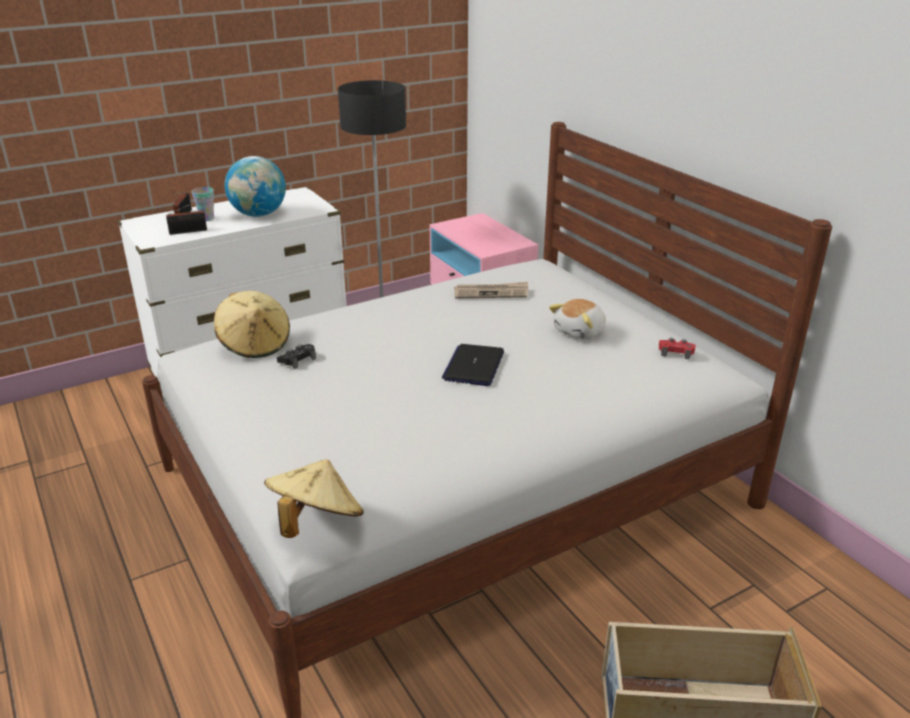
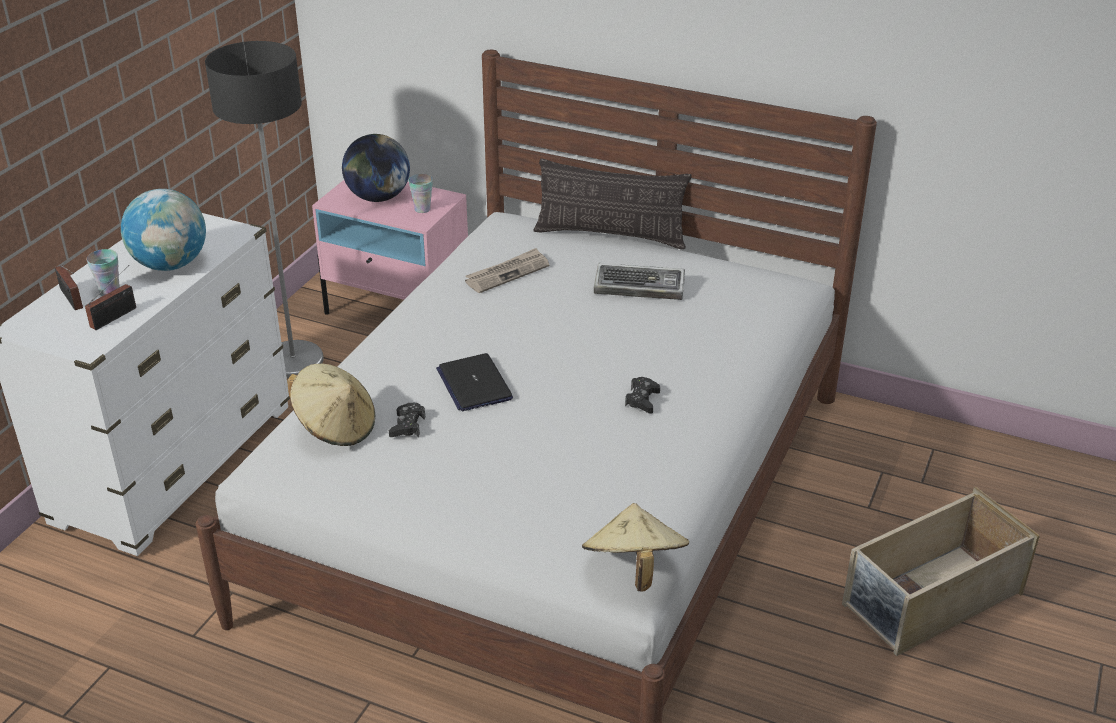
camera: 35 degrees left, 5 degrees up
laptop [442,344,504,386] -> laptop moved to [436,353,513,411]
plush toy [549,299,606,340] -> keyboard [594,263,685,300]
red game controller [659,338,696,359] -> none
none -> globe [342,134,410,202]
none -> cup [408,174,433,213]
none -> pillow [533,158,692,249]
none -> black game controller [625,377,660,414]

